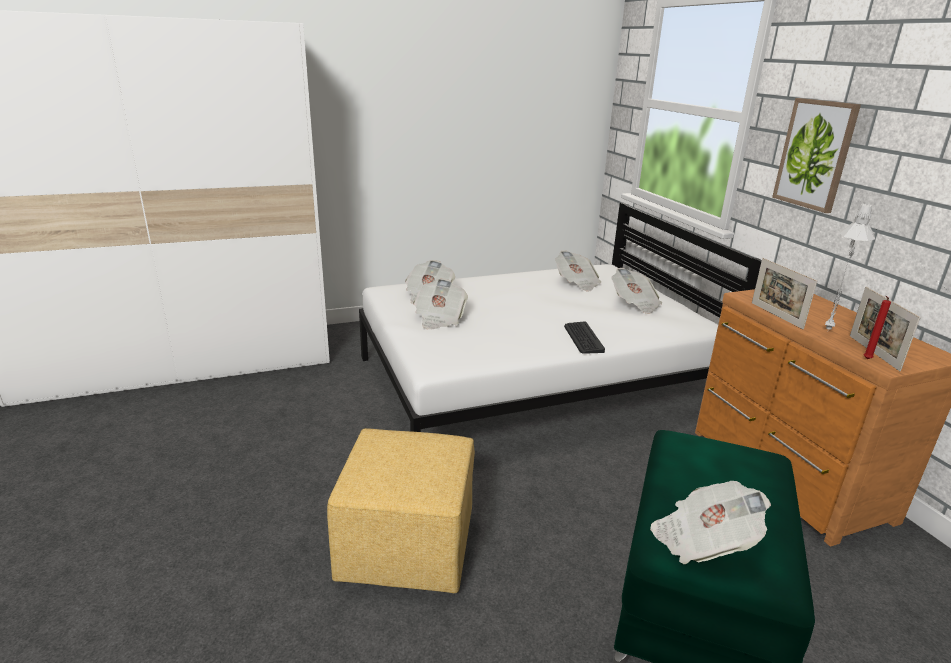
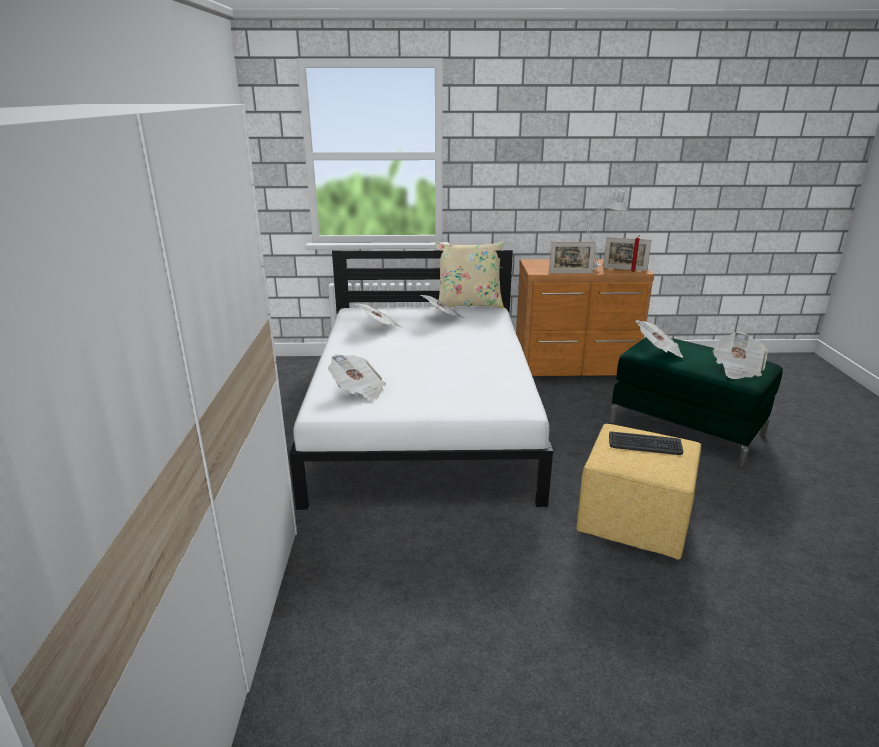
camera: 70 degrees left, 0 degrees up
newspaper [413,278,468,329] -> newspaper moved to [636,320,684,358]
keyboard [564,321,605,354] -> keyboard moved to [609,431,683,455]
picture [772,98,861,213] -> none
none -> beige pillow [435,242,504,309]

